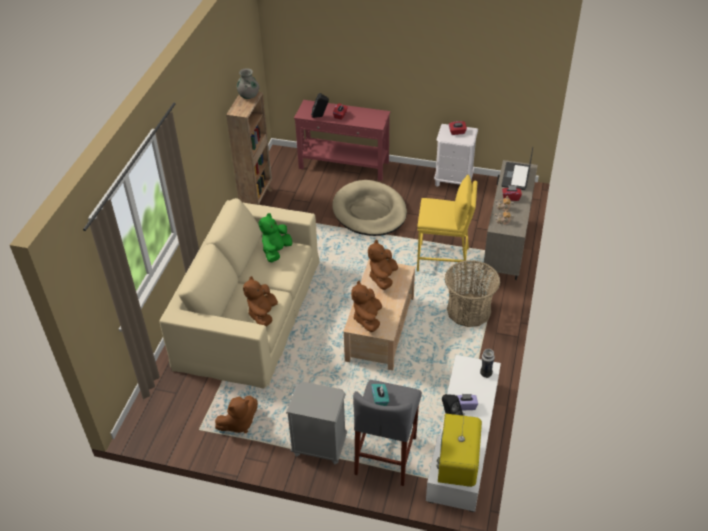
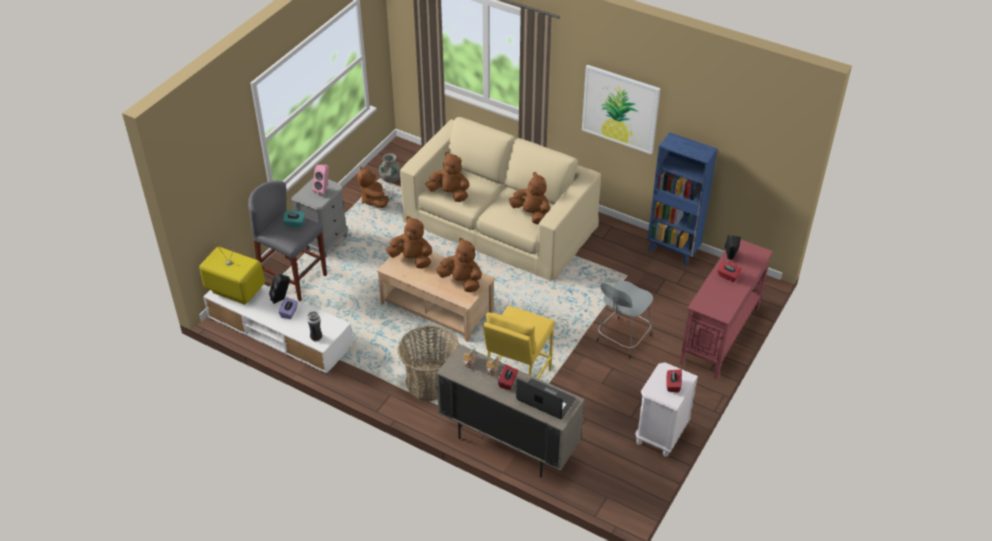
camera: 105 degrees right, 0 degrees up
brown bookcase [226,92,272,205] -> blue bookcase [647,132,717,266]
grey vase [237,68,260,99] -> grey vase moved to [379,153,401,183]
green plush toy [259,213,292,262] -> brown plush toy [509,172,550,224]
beige dog bed [332,180,407,236] -> grey stool [597,281,653,359]
none -> pink speaker [312,165,329,195]
none -> picture [582,65,660,154]

